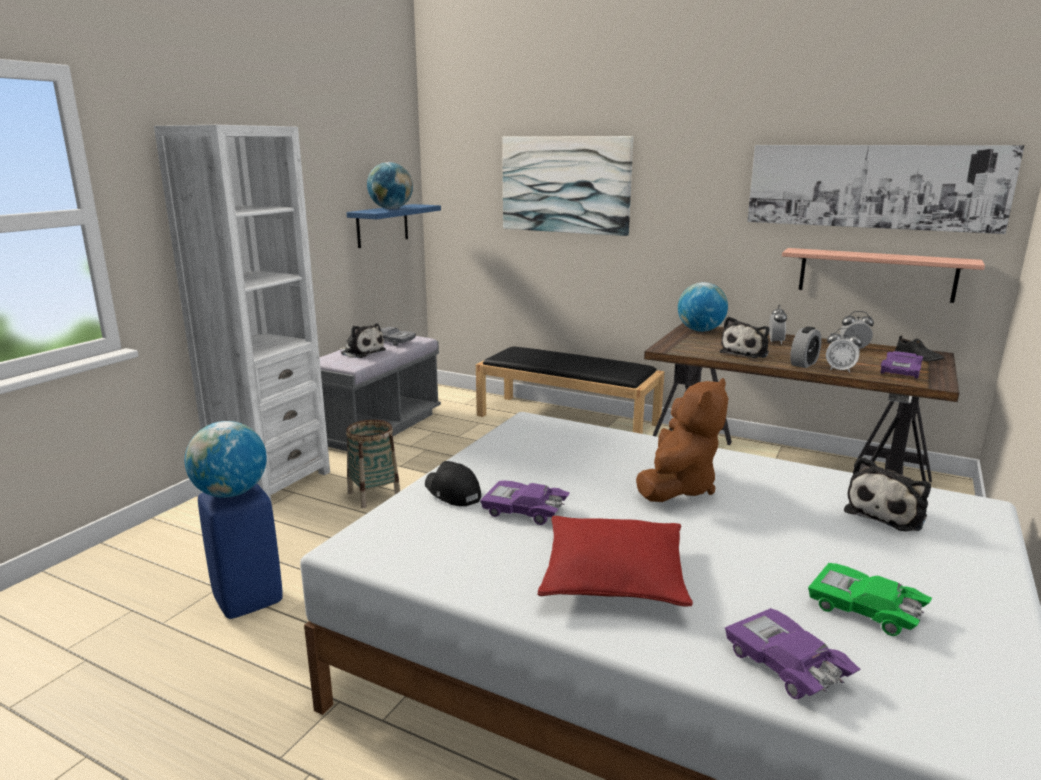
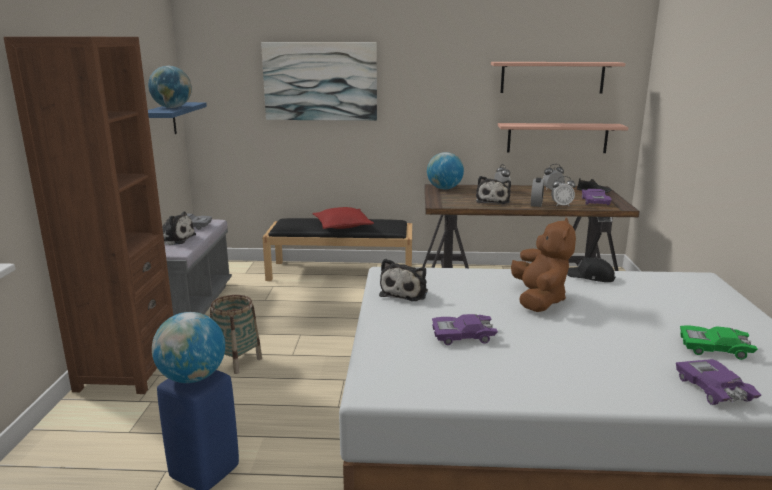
camera: 25 degrees left, 0 degrees up
white bookcase [154,125,330,505] -> brown bookcase [3,37,173,394]
black cap [425,461,481,506] -> black cap moved to [567,257,615,282]
red pillow [538,516,693,606] -> red pillow moved to [313,207,374,229]
purple toy car [725,608,860,699] -> purple toy car turned 45 degrees clockwise [676,359,761,405]
picture [747,145,1024,234] -> shelf [491,62,626,93]
plush toy [844,457,931,532] -> plush toy moved to [379,259,428,301]

